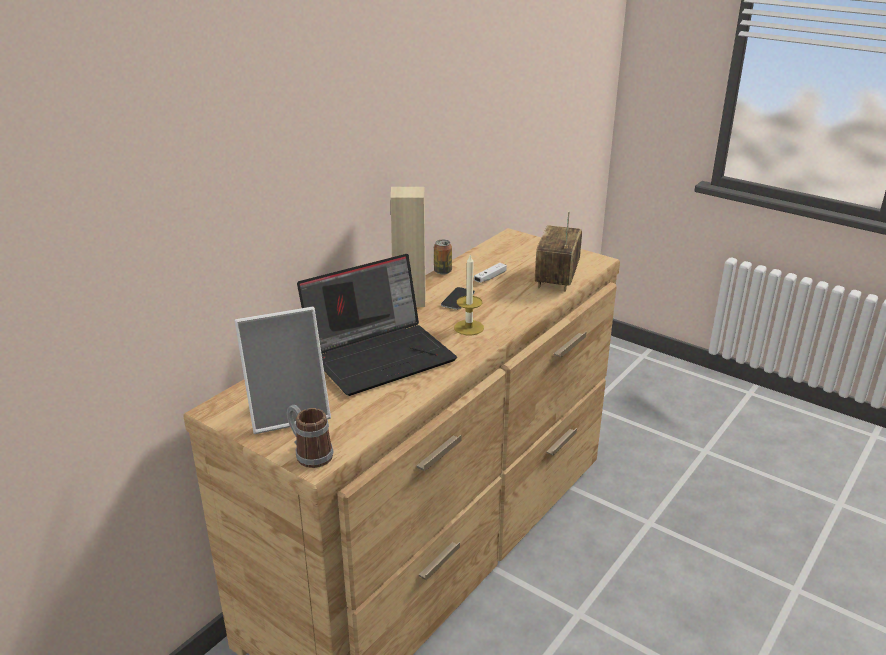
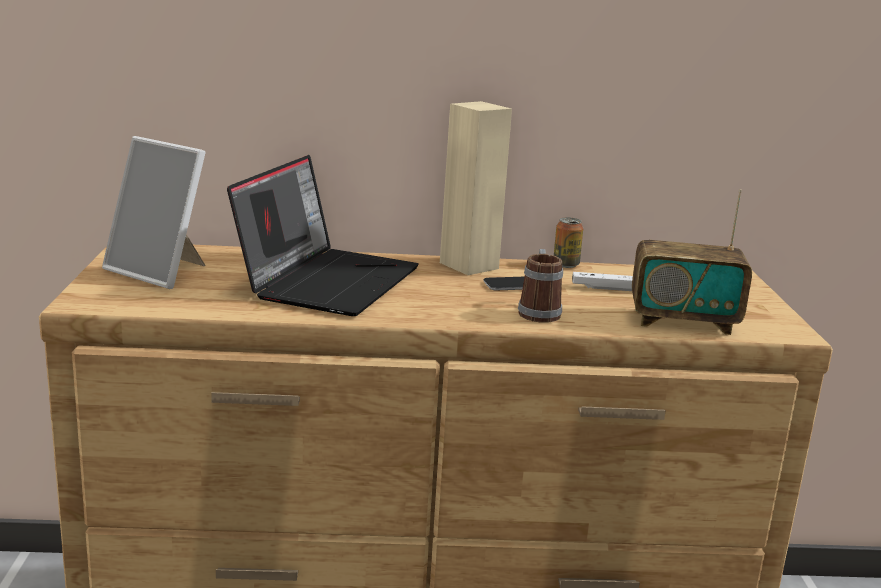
camera: 50 degrees right, 10 degrees down
mug [287,405,334,468] -> mug moved to [518,249,563,323]
laptop [297,254,457,396] -> laptop turned 90 degrees counterclockwise [227,155,419,316]
candle [454,254,484,335] -> none
radio [535,211,582,292] -> radio turned 150 degrees counterclockwise [632,189,752,335]

